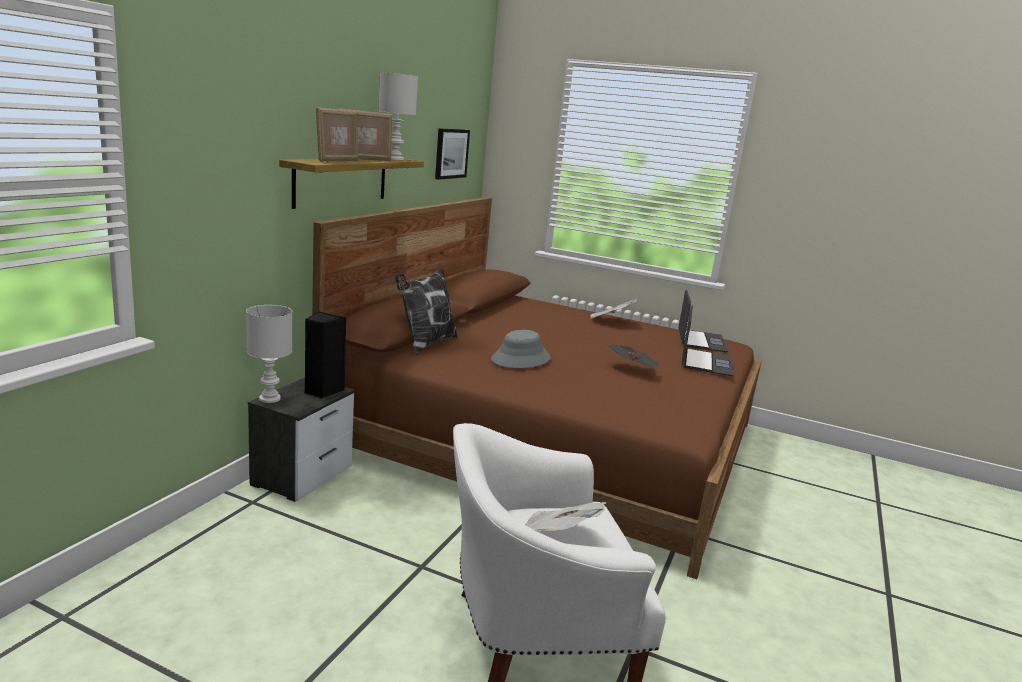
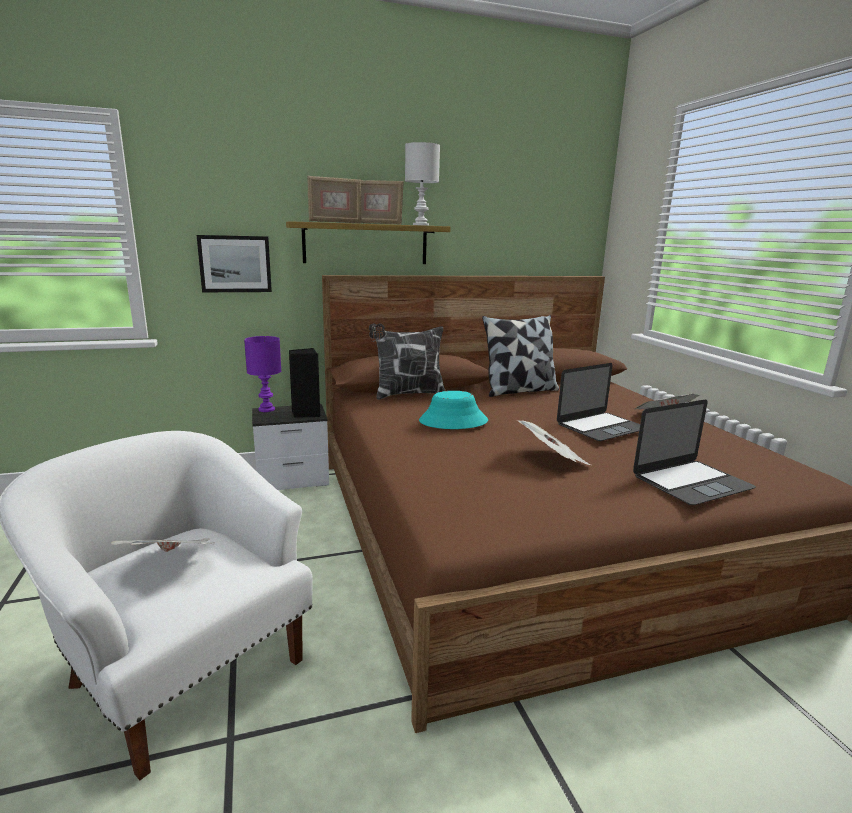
camera: 50 degrees right, 0 degrees up
white table lamp [246,305,292,403] -> purple table lamp [244,336,281,412]
picture [435,128,470,180] -> picture moved to [197,235,272,292]
grey hat [491,330,550,368] -> turquoise hat [419,391,488,429]
laptop [679,290,728,352] -> laptop moved to [557,363,640,441]
none -> pillow [482,315,559,397]

